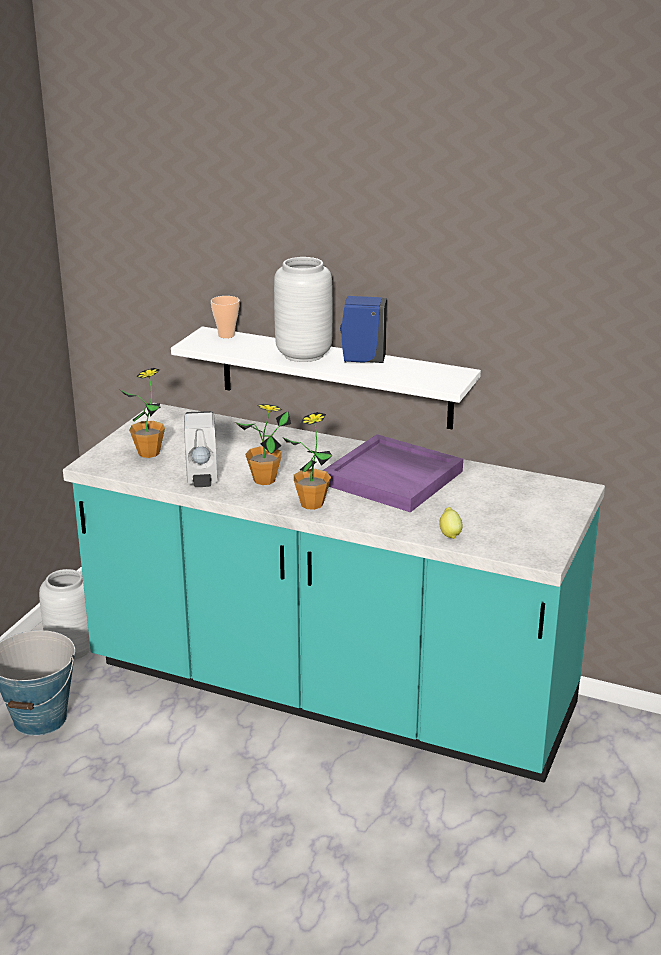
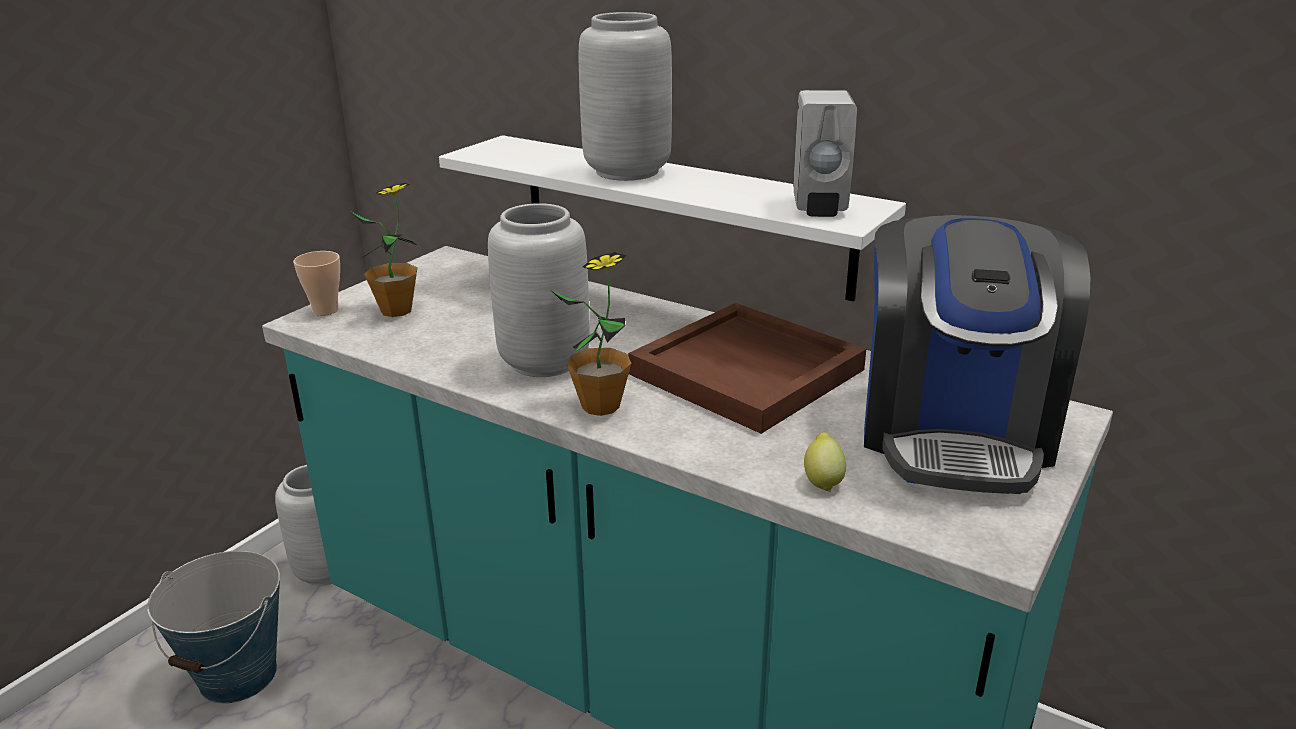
camera: 10 degrees right, 0 degrees up
white soap dispenser [184,411,217,487] -> white soap dispenser moved to [793,89,857,217]
cup [211,296,240,338] -> cup moved to [293,251,340,316]
potted plant [235,404,291,485] -> grey vase [488,203,590,377]
purple tray [322,434,463,512] -> brown tray [628,303,866,434]
blue soap dispenser [340,296,387,363] -> none
none -> coffee machine [864,215,1091,494]

